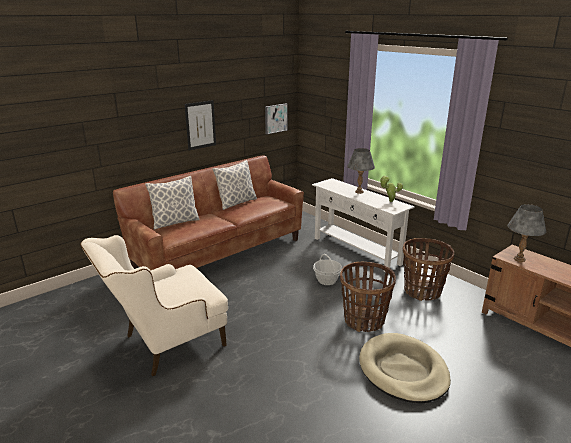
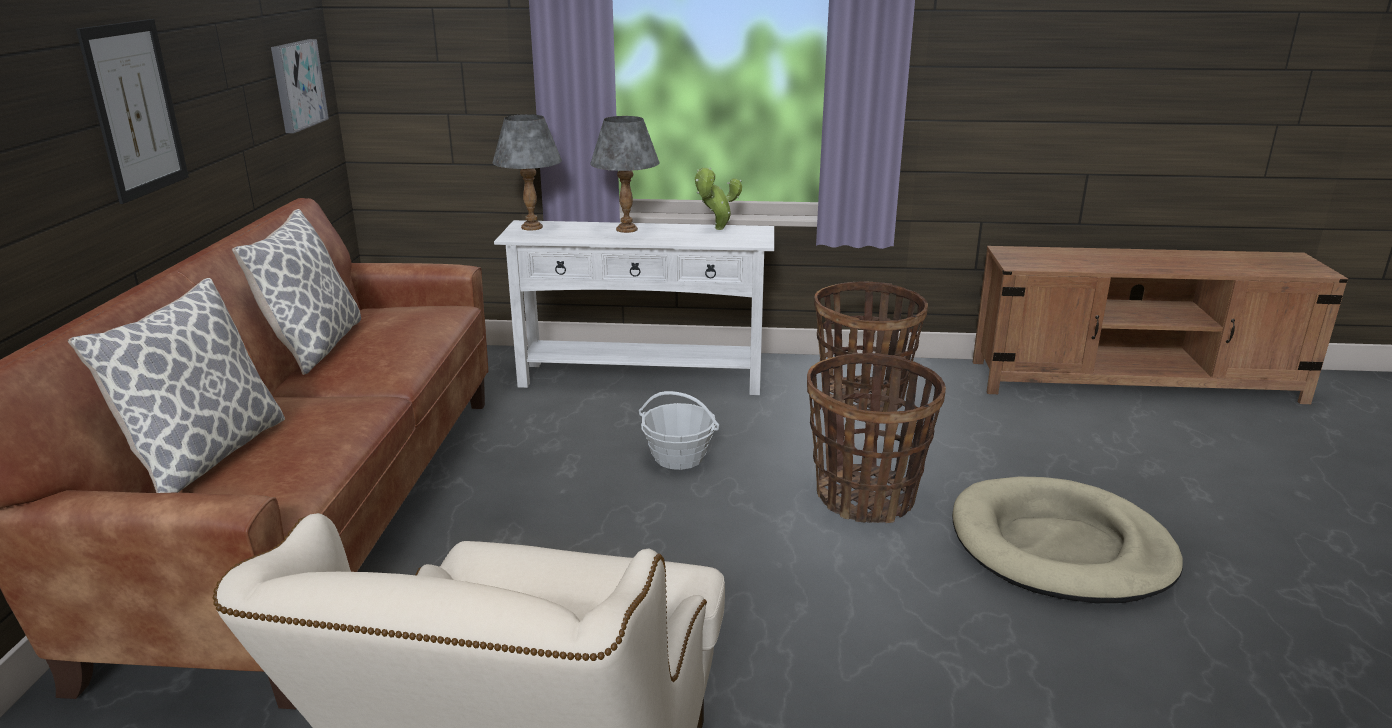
camera: 45 degrees left, 0 degrees up
grey table lamp [508,204,546,262] -> grey table lamp moved to [493,114,562,230]

